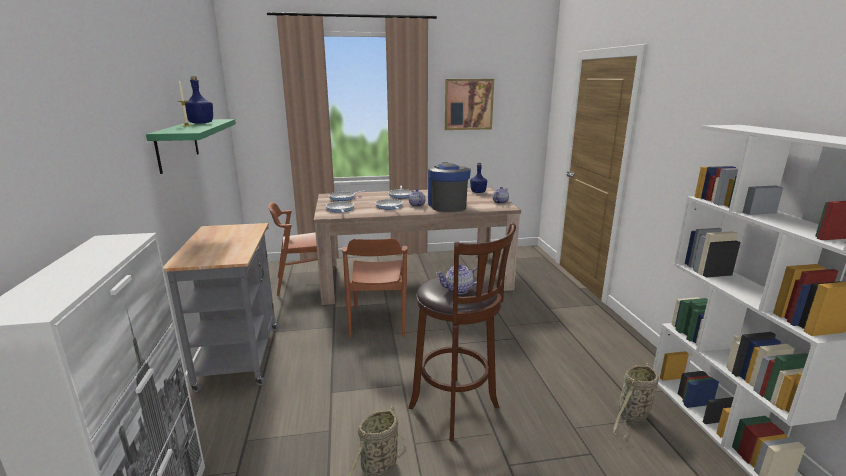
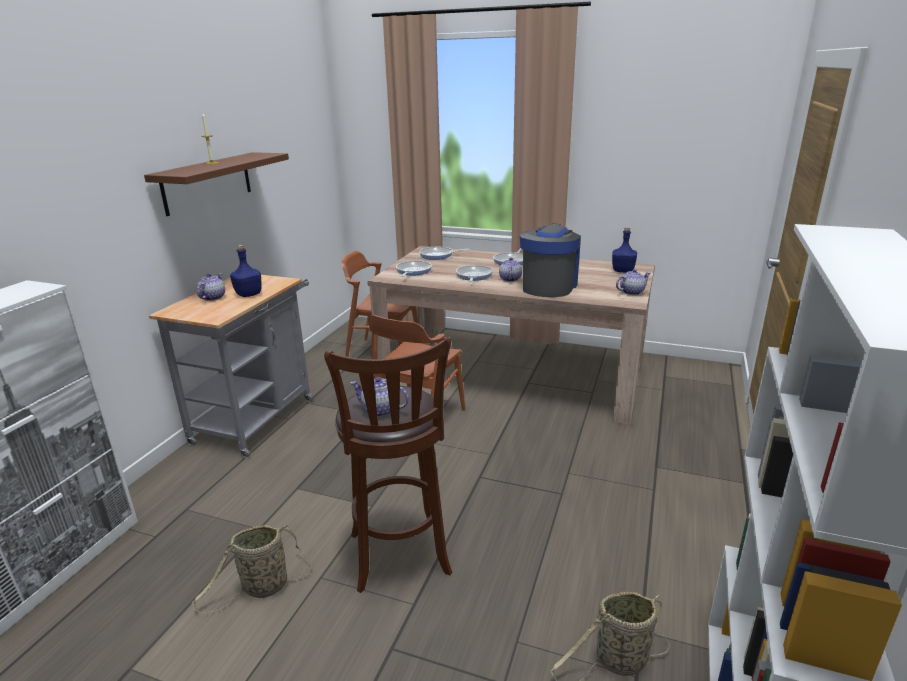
camera: 30 degrees right, 5 degrees up
green shelf [146,119,236,174] -> brown shelf [144,152,289,216]
blue bottle [185,76,213,124] -> blue bottle moved to [230,245,262,297]
picture [445,79,494,130] -> none
none -> teapot [197,273,225,301]

